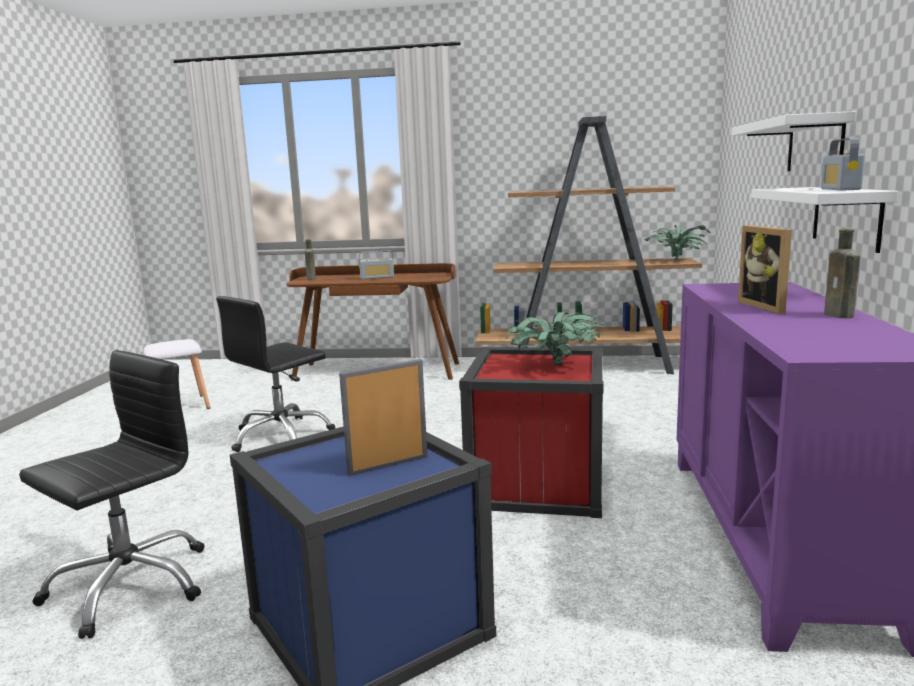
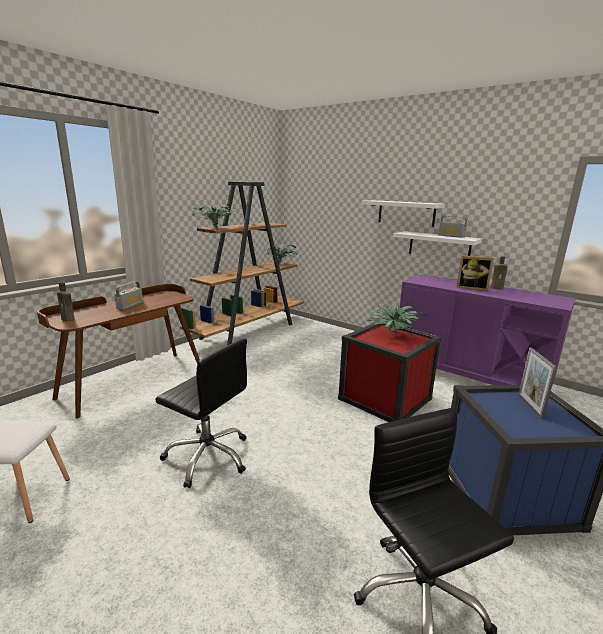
camera: 60 degrees left, 5 degrees up
black office chair [216,296,335,452] -> black office chair turned 45 degrees counterclockwise [155,338,247,488]
none -> potted plant [192,205,234,228]

